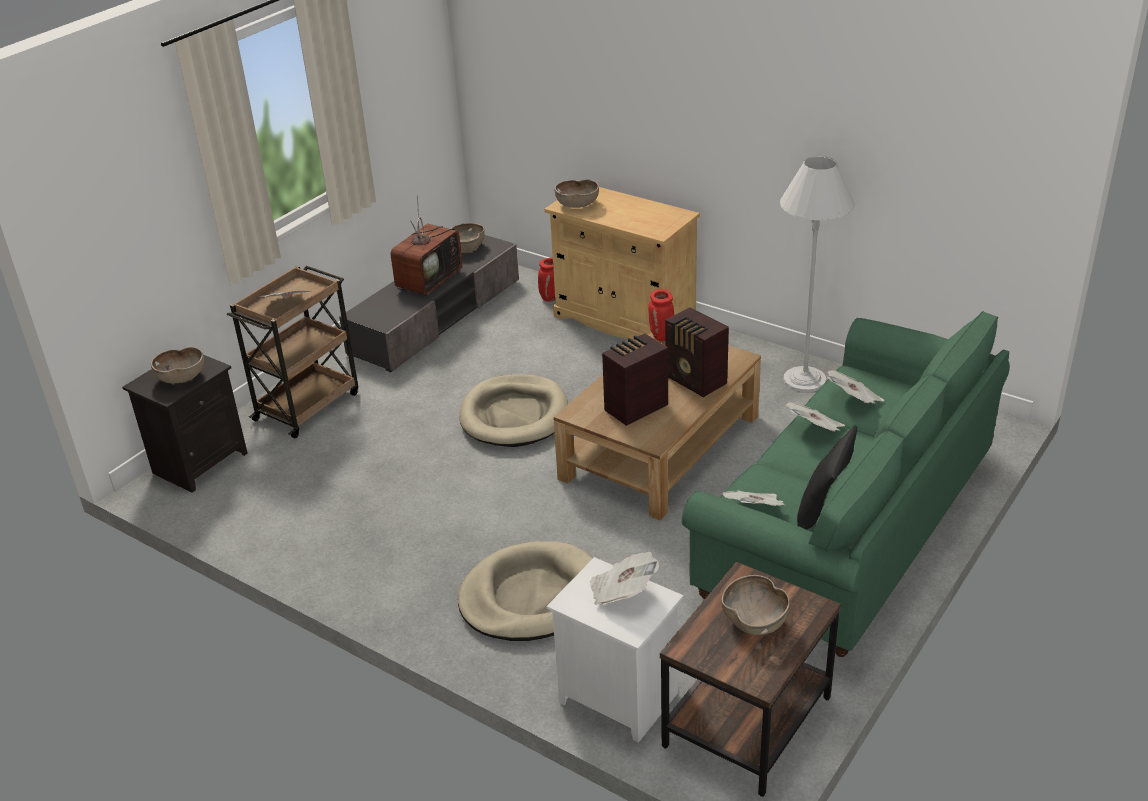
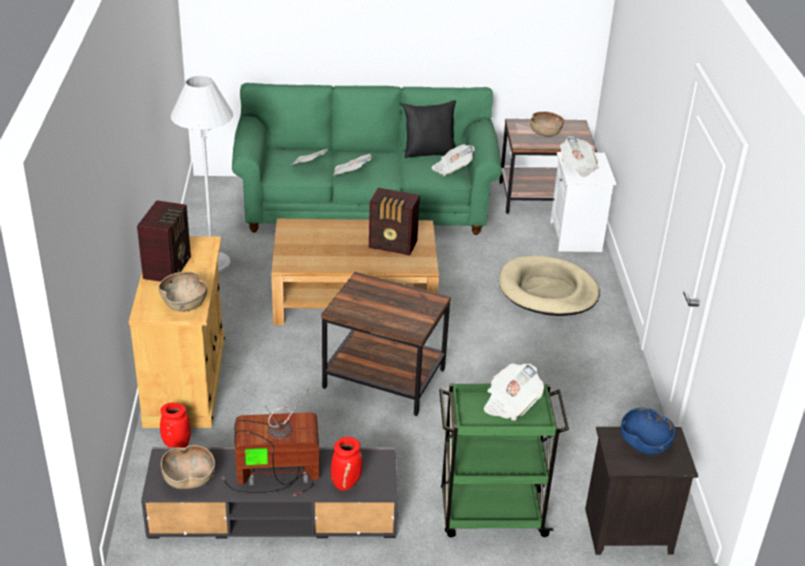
camera: 130 degrees left, 0 degrees up
brown bowl [151,347,204,384] -> blue bowl [620,408,676,455]
brown cart [227,266,358,438] -> green cart [439,383,569,537]
beige dog bed [459,374,568,447] -> brown side table [321,272,451,416]
red vase [648,290,674,341] -> red vase moved to [331,437,362,491]
radio [665,307,729,397] -> radio moved to [137,200,191,284]

